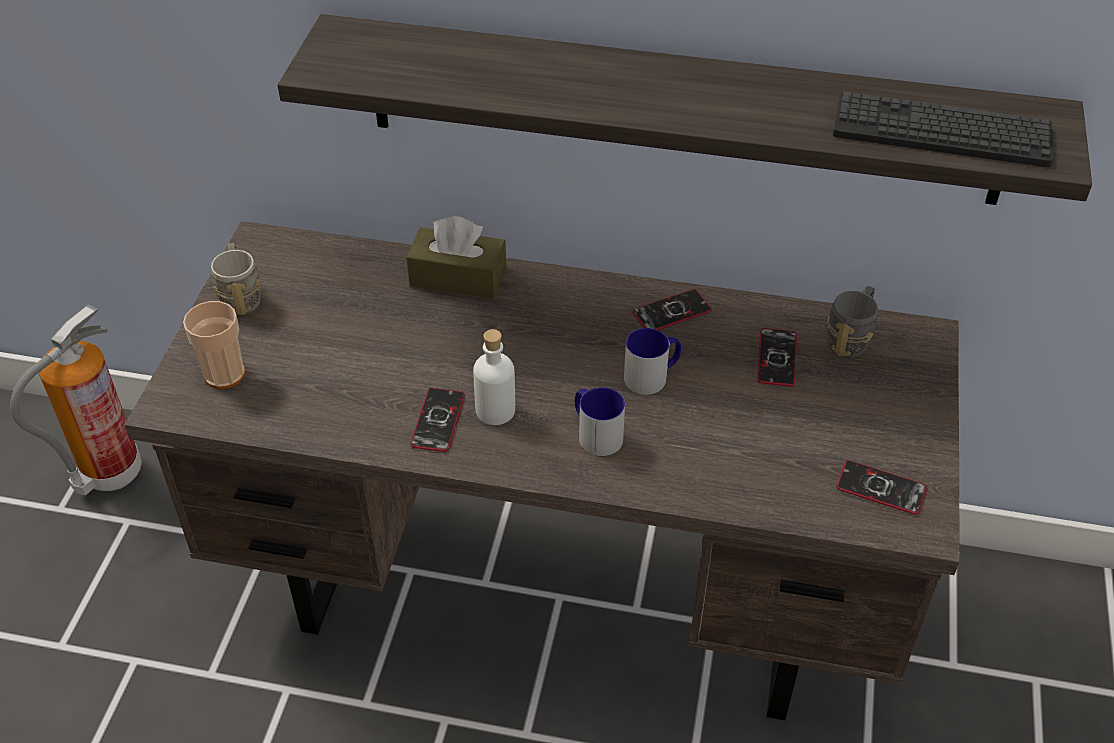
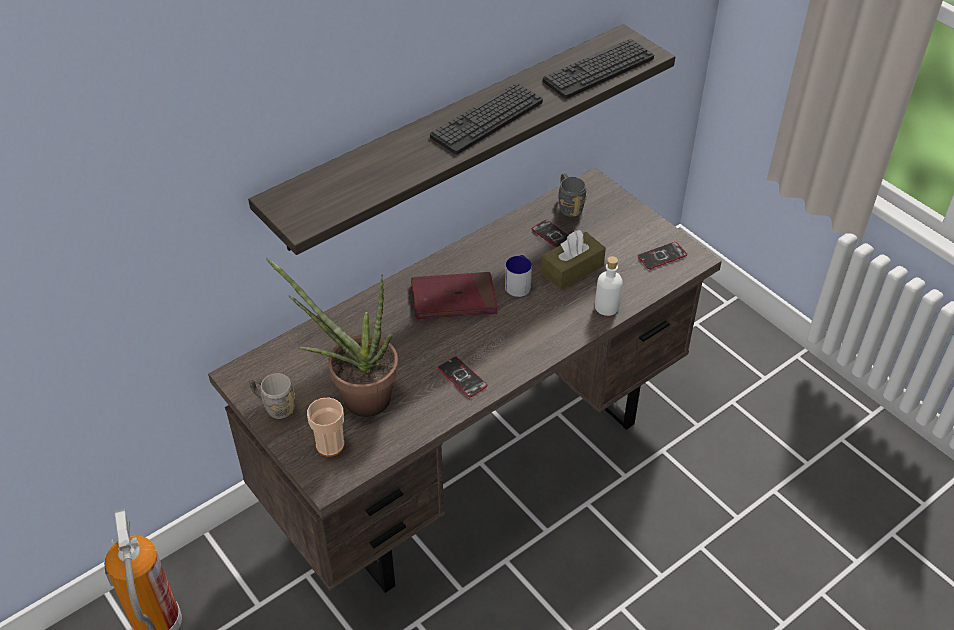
camera: 50 degrees left, 0 degrees up
brown tissue box [406,216,506,299] -> brown tissue box moved to [541,230,606,290]
white bottle [473,329,515,425] -> white bottle moved to [595,256,623,316]
mug [575,387,625,456] -> none
phone [632,289,712,330] -> none
none -> potted plant [266,258,399,417]
none -> red book [411,272,498,319]
none -> keyboard [430,83,543,155]

